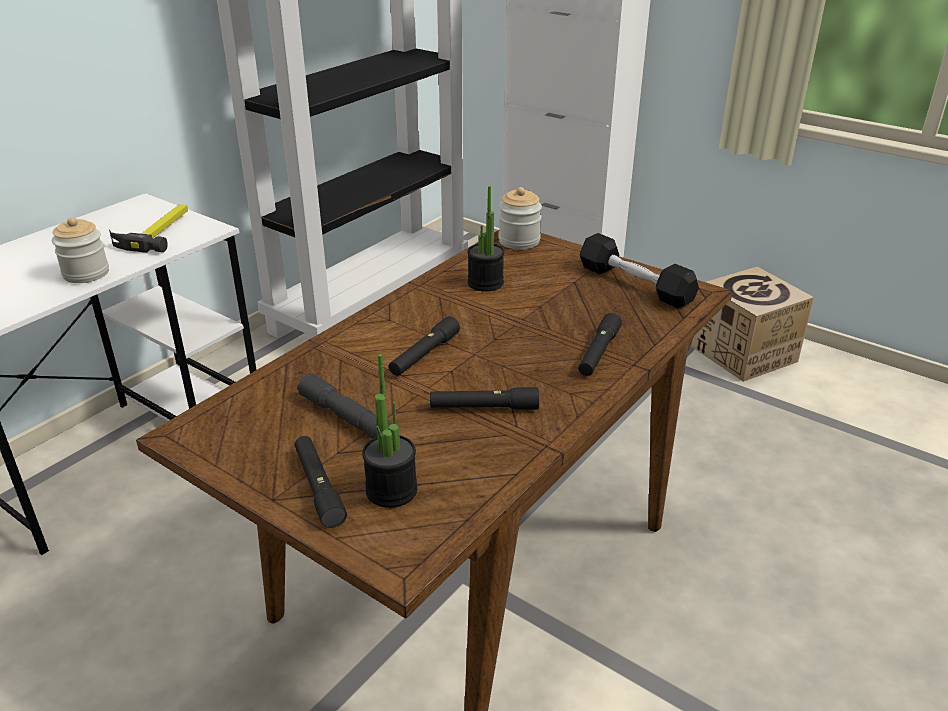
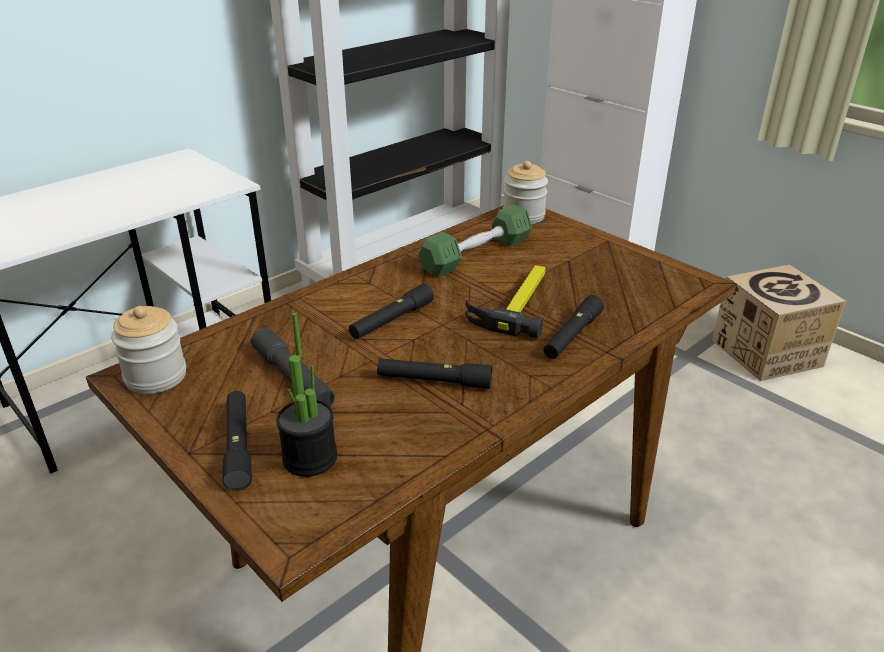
camera: 10 degrees right, 0 degrees up
jar [52,217,109,283] -> jar moved to [111,306,186,394]
hammer [109,204,188,253] -> hammer moved to [465,265,545,338]
potted plant [468,186,504,292] -> green dumbbell [418,205,532,277]
black dumbbell [580,233,699,308] -> none

